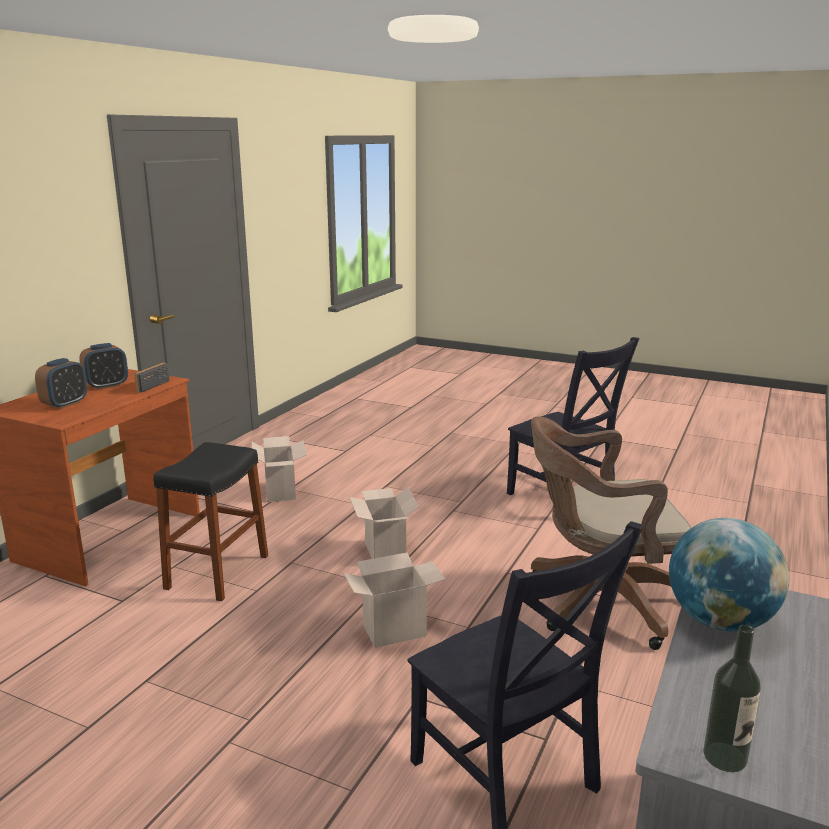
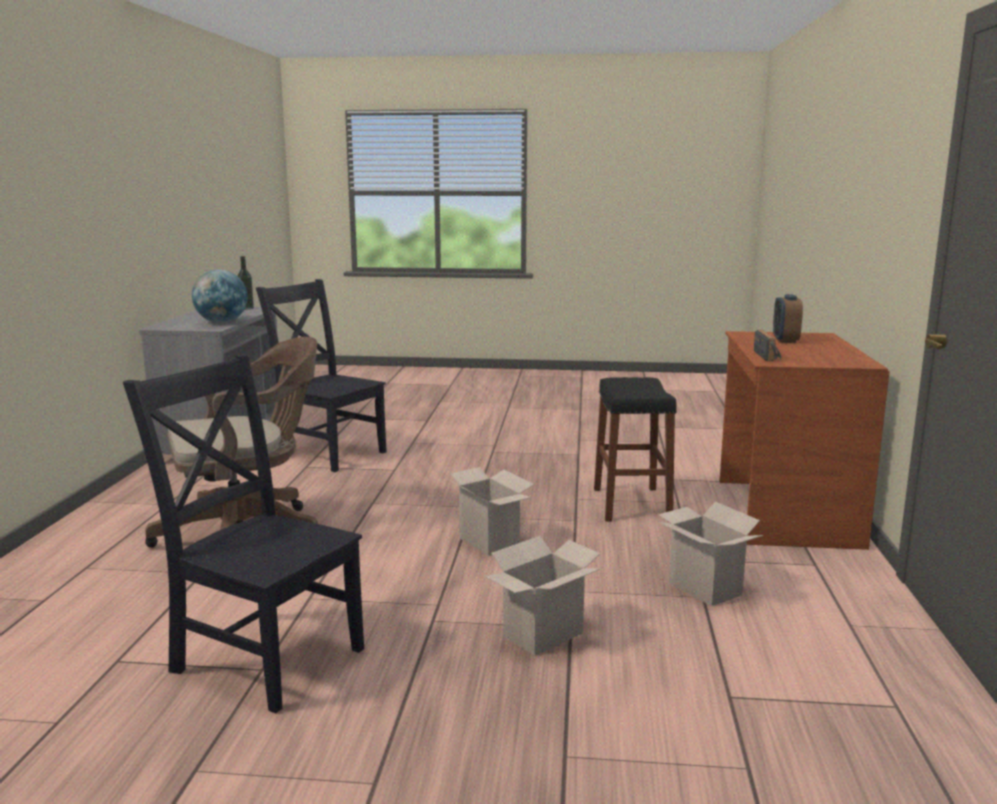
camera: 160 degrees right, 5 degrees down
alarm clock [79,343,128,390] -> none
cardboard box [344,553,445,648] -> cardboard box moved to [485,536,601,656]

